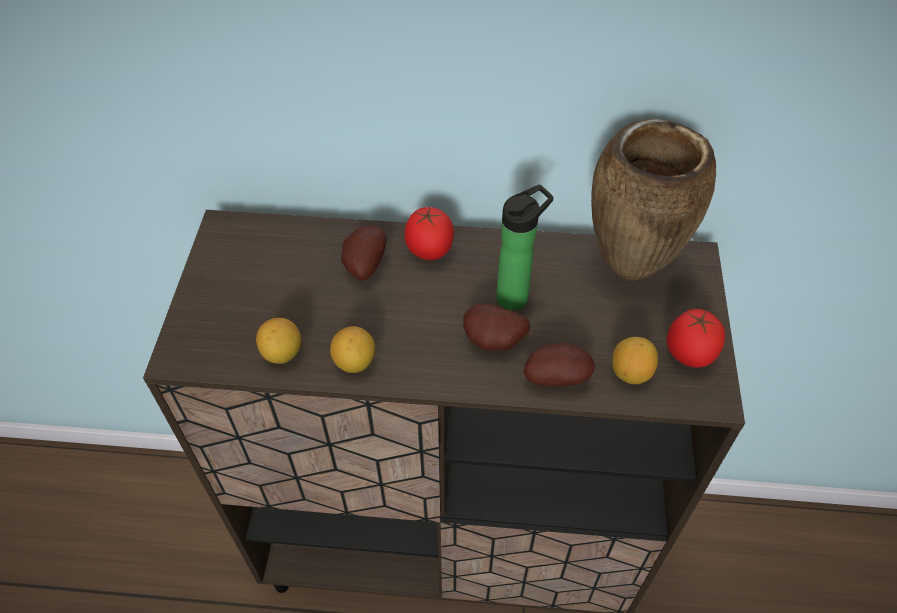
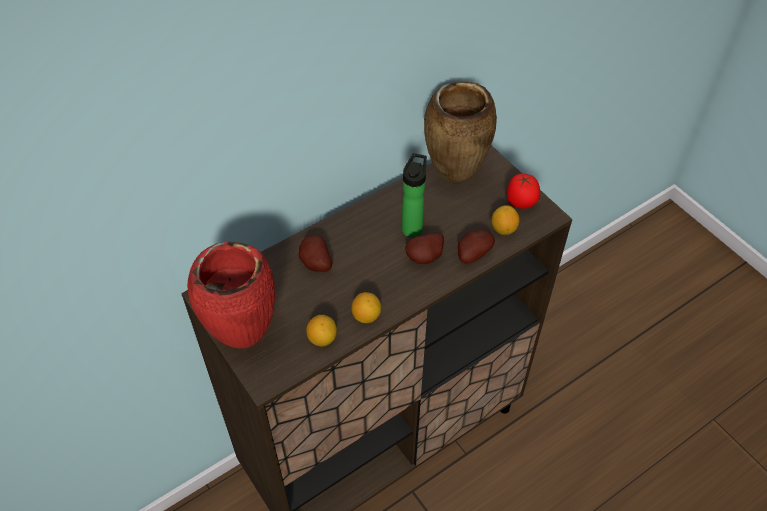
camera: 40 degrees left, 0 degrees up
tomato [405,207,454,260] -> none
none -> red vase [187,241,275,349]

